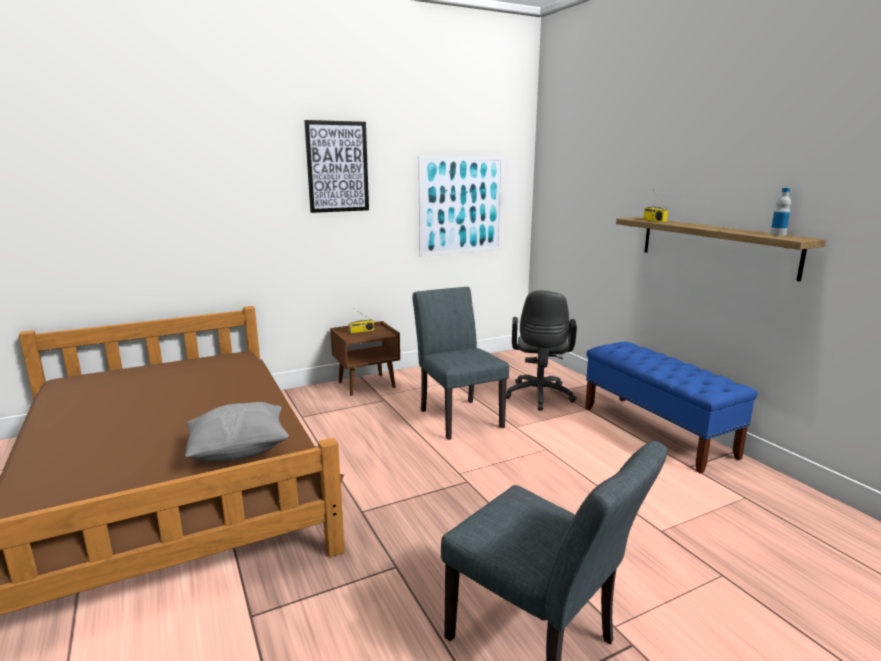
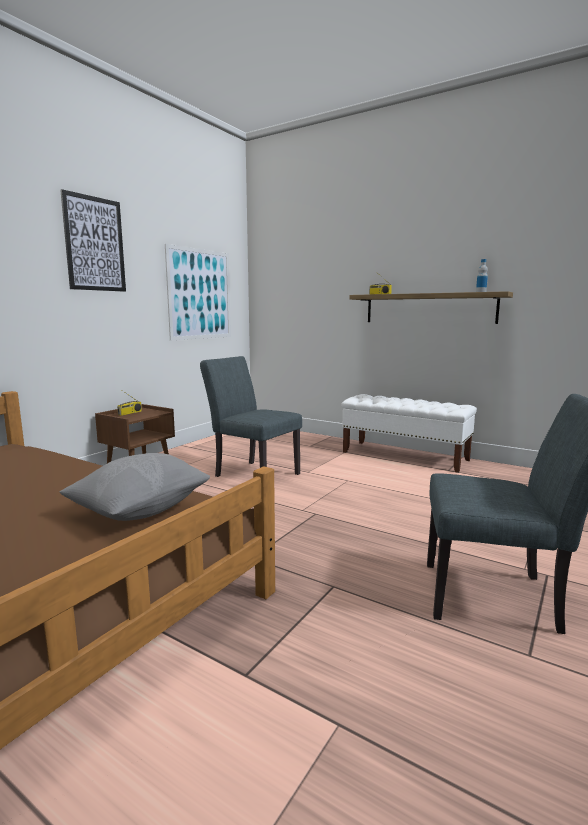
camera: 30 degrees left, 5 degrees down
grey office chair [506,290,577,411] -> none
blue bench [585,342,758,474] -> white bench [341,394,477,473]

